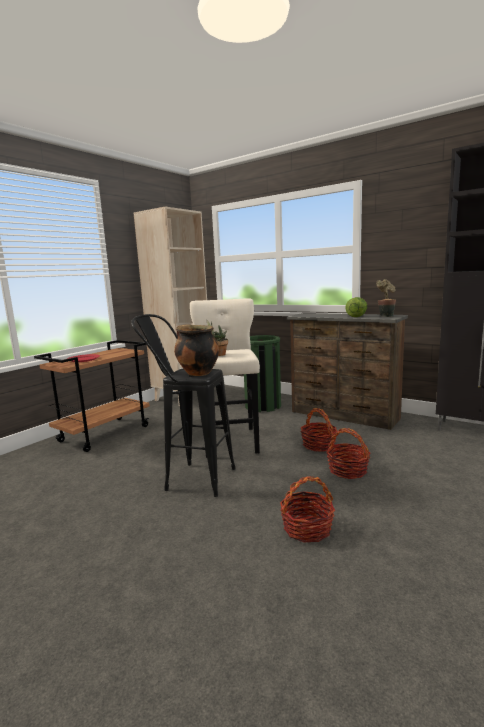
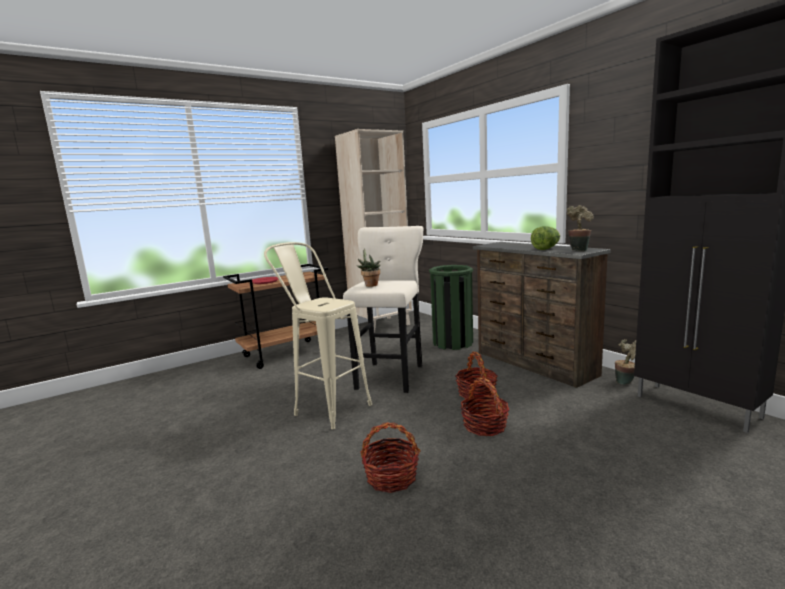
camera: 20 degrees right, 0 degrees up
black stool [131,314,236,497] -> beige stool [264,242,372,429]
cooking pot [174,324,219,376] -> none
none -> potted plant [615,339,636,385]

